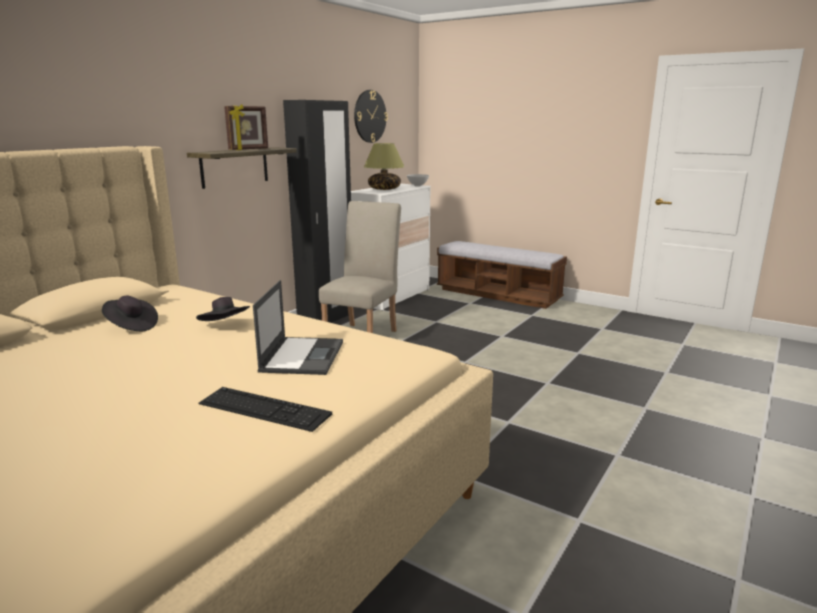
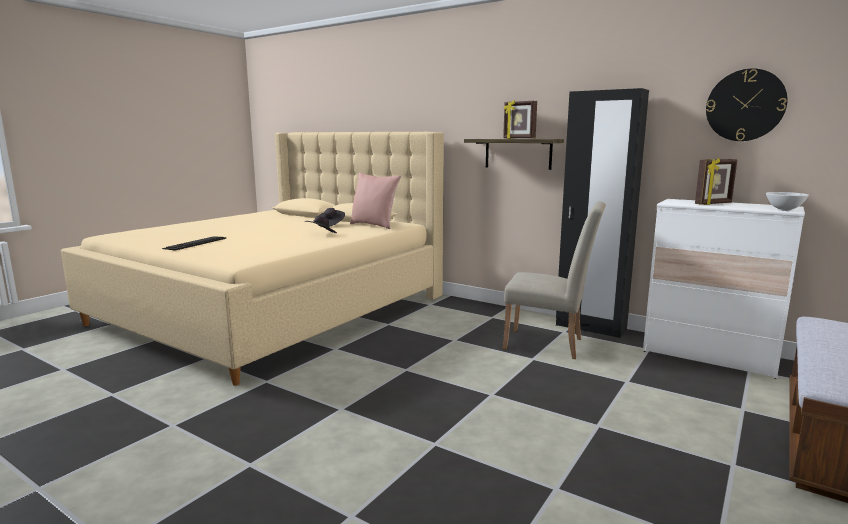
camera: 90 degrees right, 5 degrees down
laptop [253,280,343,375] -> none
table lamp [364,143,405,190] -> picture frame [695,158,738,205]
none -> pink pillow [350,173,401,229]

